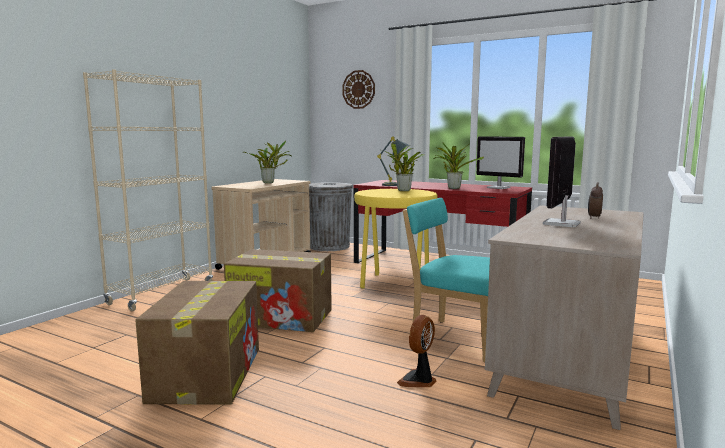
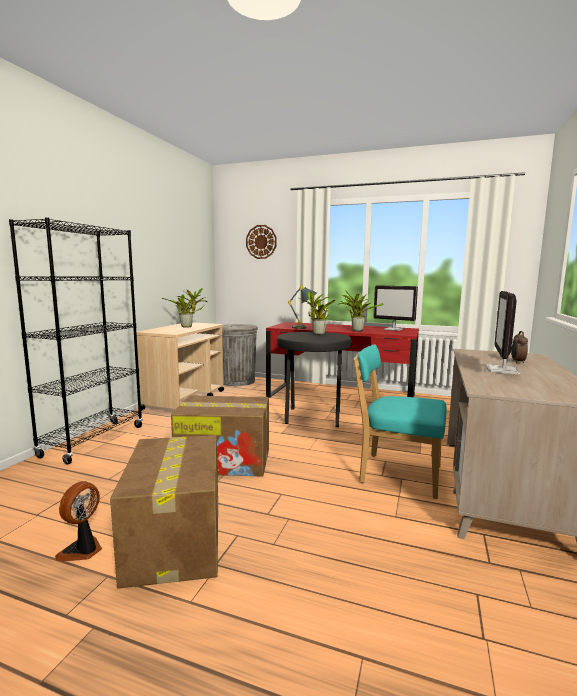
camera: 10 degrees left, 0 degrees up
beige bookcase [83,70,213,311] -> black bookcase [9,217,143,464]
yellow stool [354,189,437,289] -> black stool [277,332,352,427]
fan [397,315,437,387] -> fan moved to [55,481,102,561]

